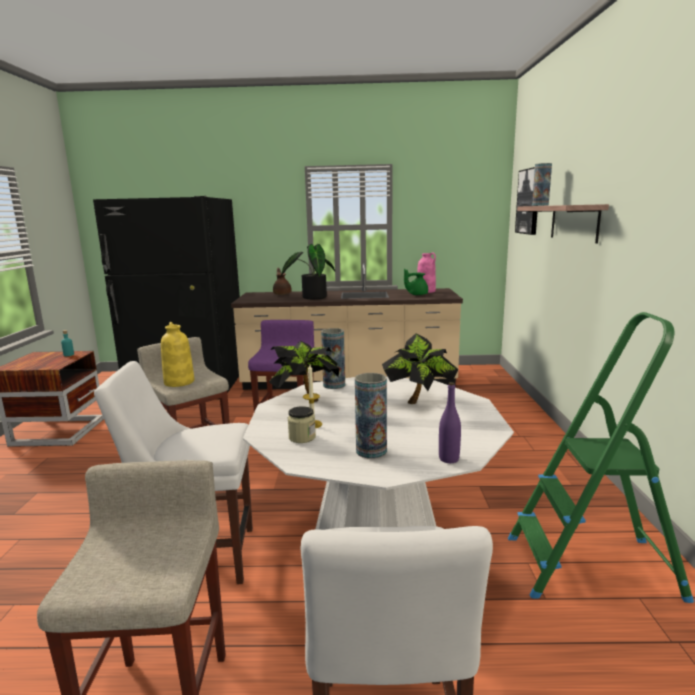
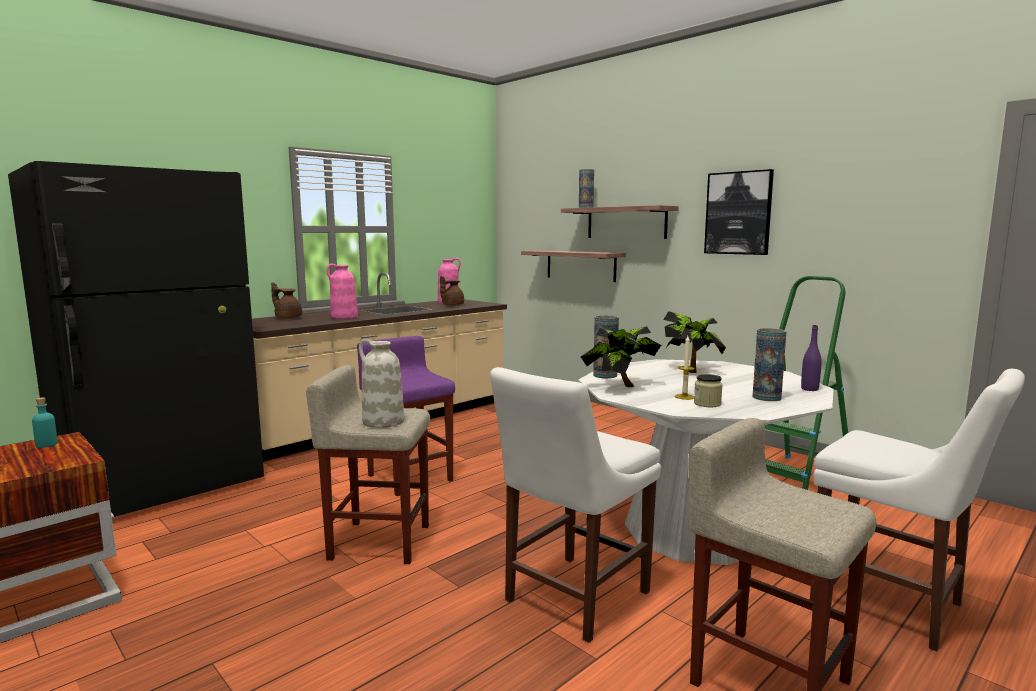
camera: 45 degrees left, 5 degrees down
yellow vase [161,322,194,387] -> white vase [359,339,404,428]
potted plant [281,244,335,299] -> pink vase [327,263,358,319]
green teapot [404,269,428,295] -> brown teapot [440,276,464,306]
picture [515,167,537,235] -> picture moved to [704,169,774,255]
none -> shelf [521,250,626,282]

